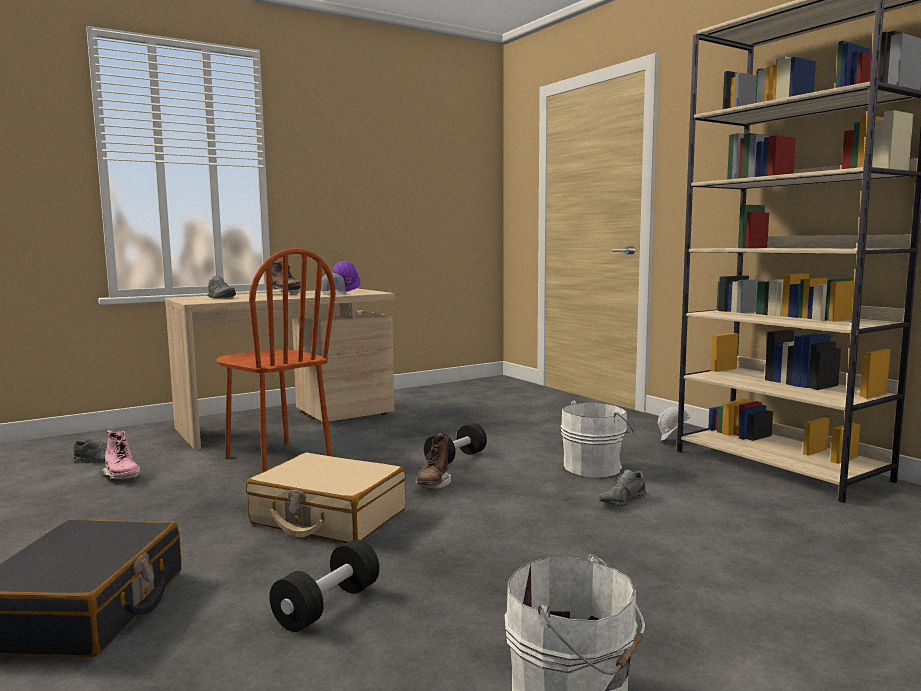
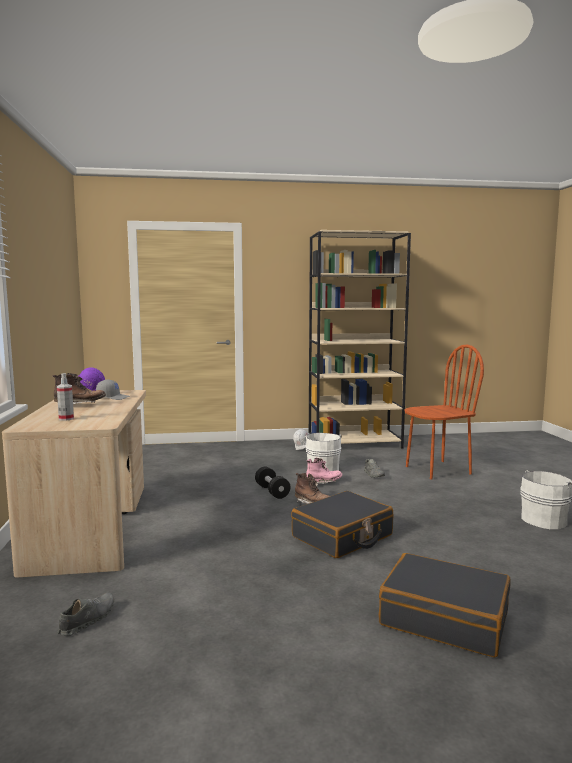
camera: 65 degrees left, 0 degrees up
pink boot [100,430,141,480] -> pink boot moved to [306,458,342,486]
grey shoe [207,275,236,298] -> spray bottle [57,373,74,421]
brown chair [216,248,336,473] -> brown chair moved to [405,345,484,480]
beige suitcase [245,452,406,543] -> black suitcase [291,491,393,558]
black dumbbell [269,539,380,632] -> none

